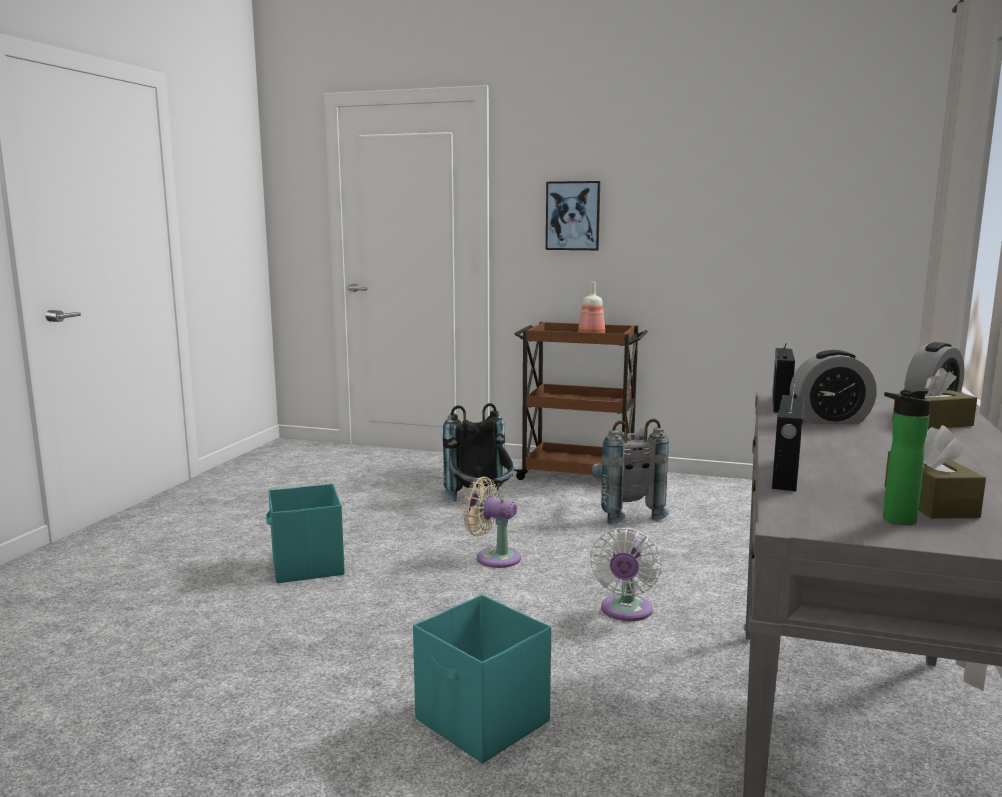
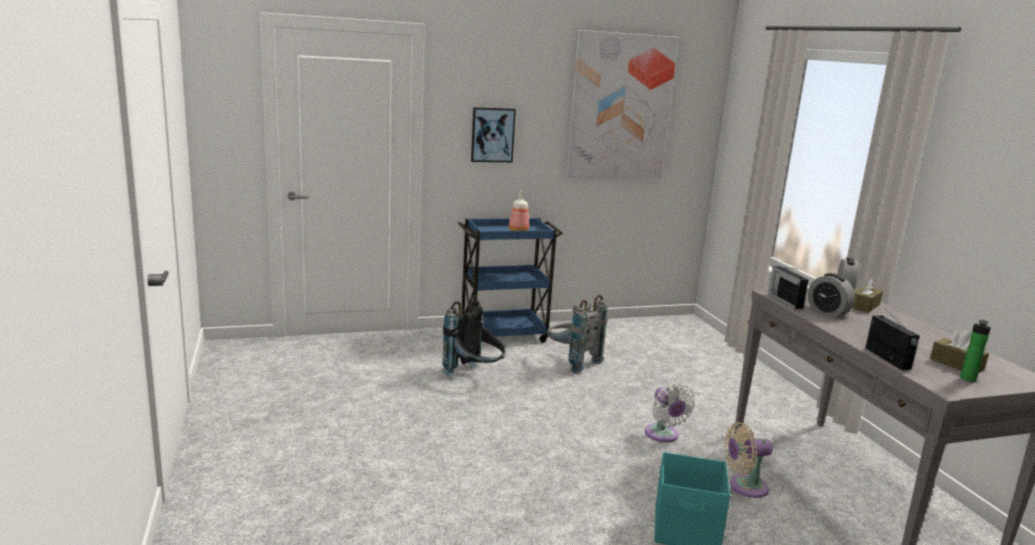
camera: 35 degrees left, 5 degrees up
turquoise storage box [266,484,345,583] -> none
beige fan [463,477,521,568] -> beige fan moved to [724,422,773,498]
brown cart [514,322,648,480] -> blue cart [458,218,563,343]
alarm clock [790,350,877,424] -> alarm clock turned 90 degrees clockwise [808,273,855,317]
none -> picture [566,30,679,178]

